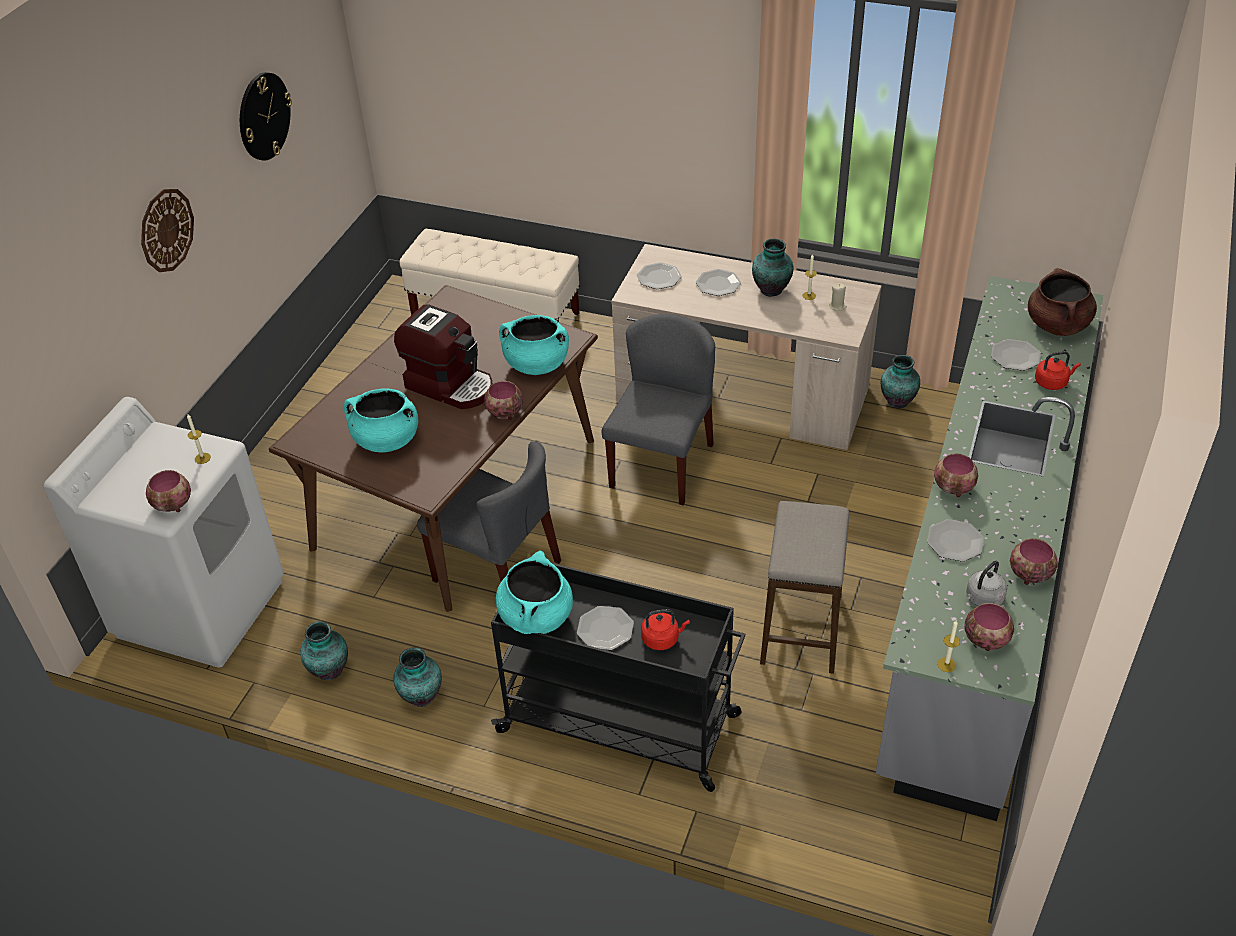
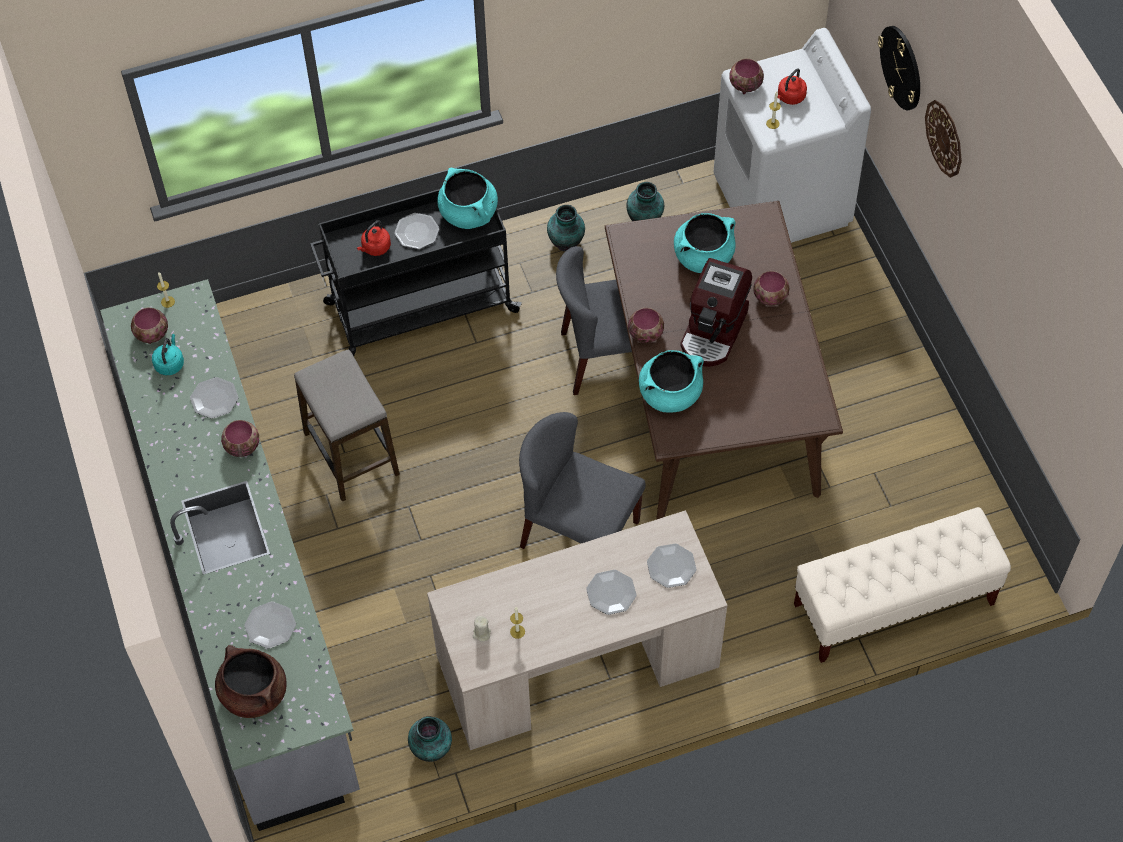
camera: 140 degrees right, 15 degrees up
wall clock [240,72,292,160] -> wall clock moved to [878,26,920,110]
coffee machine [394,304,493,409] -> coffee machine turned 60 degrees counterclockwise [680,258,752,367]
grey chair [602,314,715,505] -> grey chair turned 135 degrees clockwise [519,412,646,549]
vase [752,239,794,297] -> none
grey kettle [966,561,1007,606] -> turquoise kettle [152,334,184,375]
bowl [1010,538,1058,585] -> bowl moved to [753,271,789,306]
red kettle [1035,351,1081,390] -> red kettle moved to [777,68,807,105]

